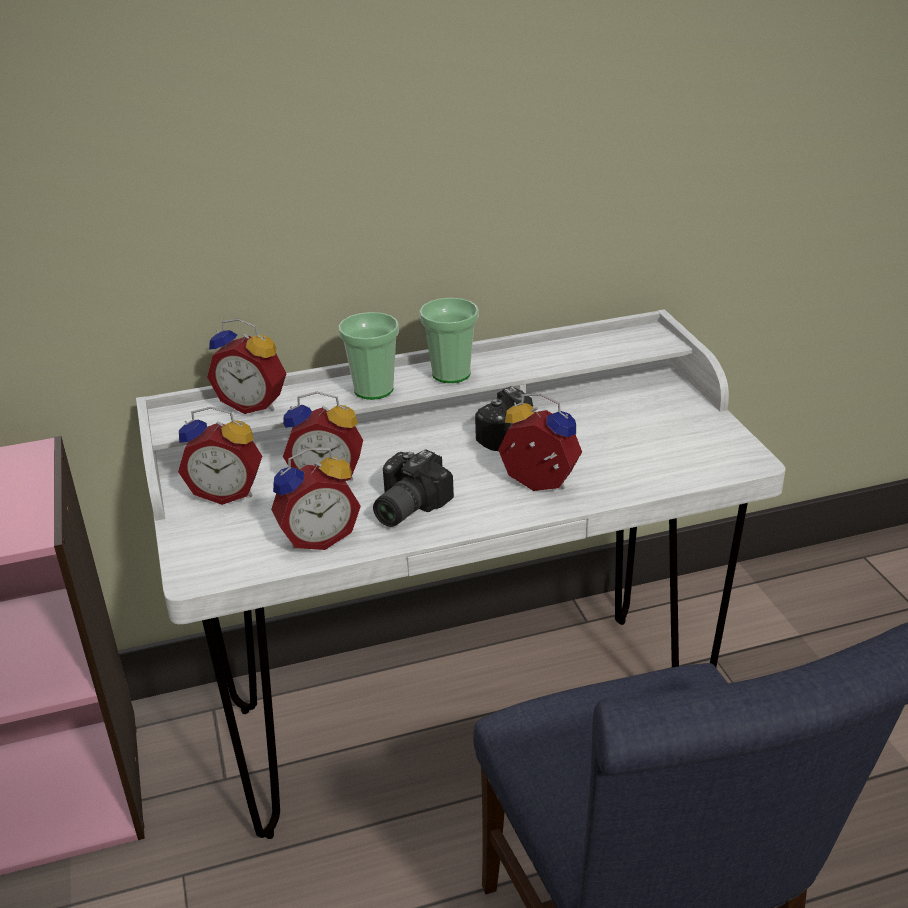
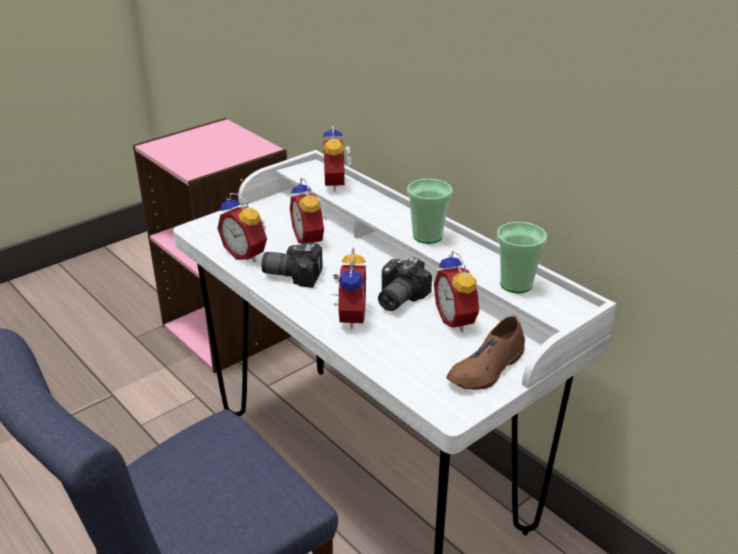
camera: 65 degrees right, 0 degrees up
alarm clock [178,407,262,505] -> alarm clock moved to [434,250,484,332]
cup [339,312,399,400] -> cup moved to [497,222,547,293]
none -> brown shoe [447,316,525,390]

